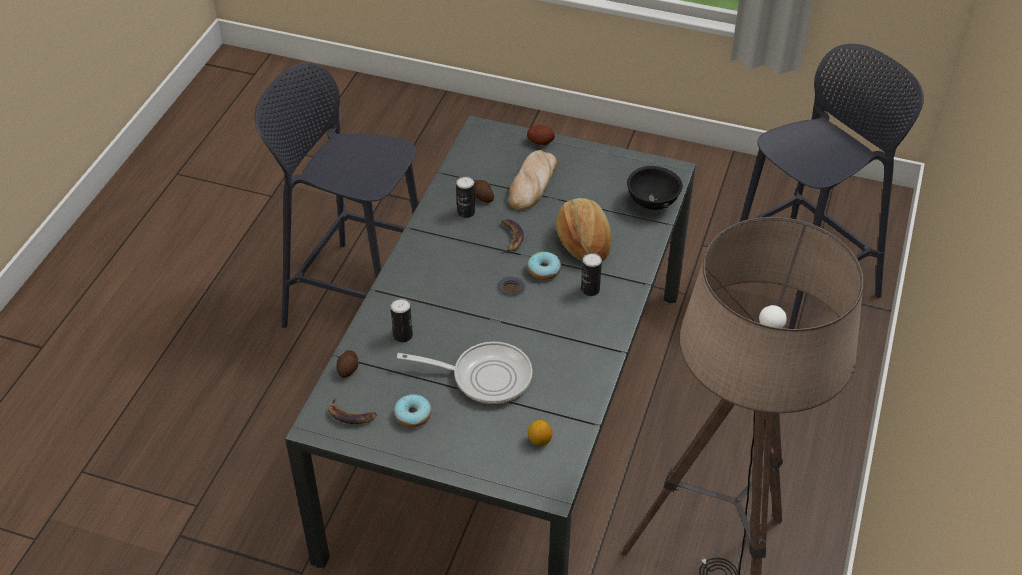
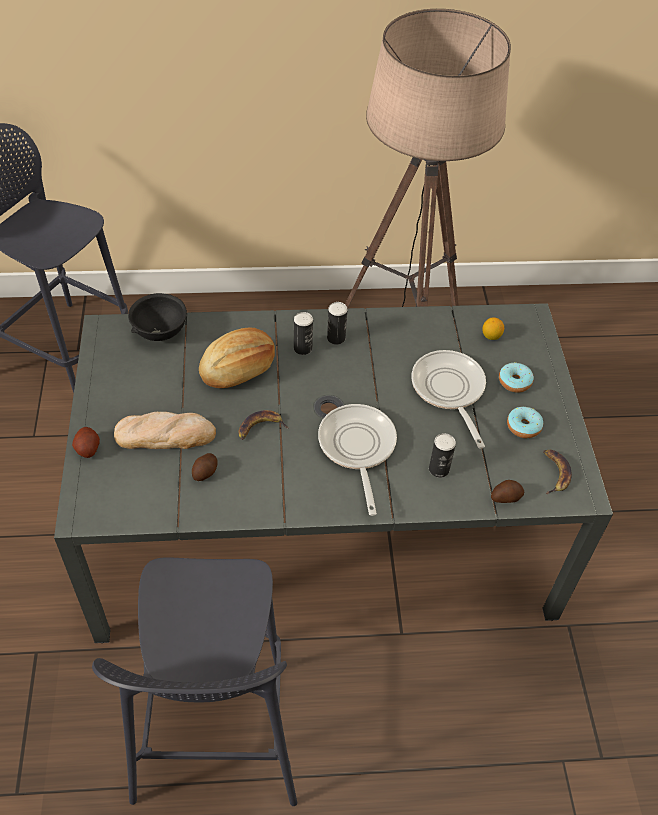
camera: 115 degrees left, 5 degrees up
can [456,176,475,218] -> can moved to [327,302,347,345]
donut [528,252,561,280] -> donut moved to [499,362,534,393]
none -> frying pan [318,404,397,516]

